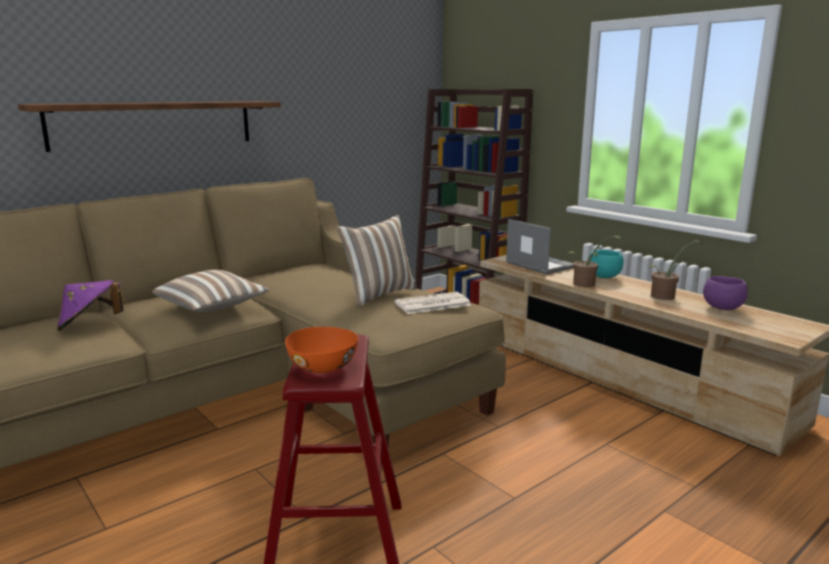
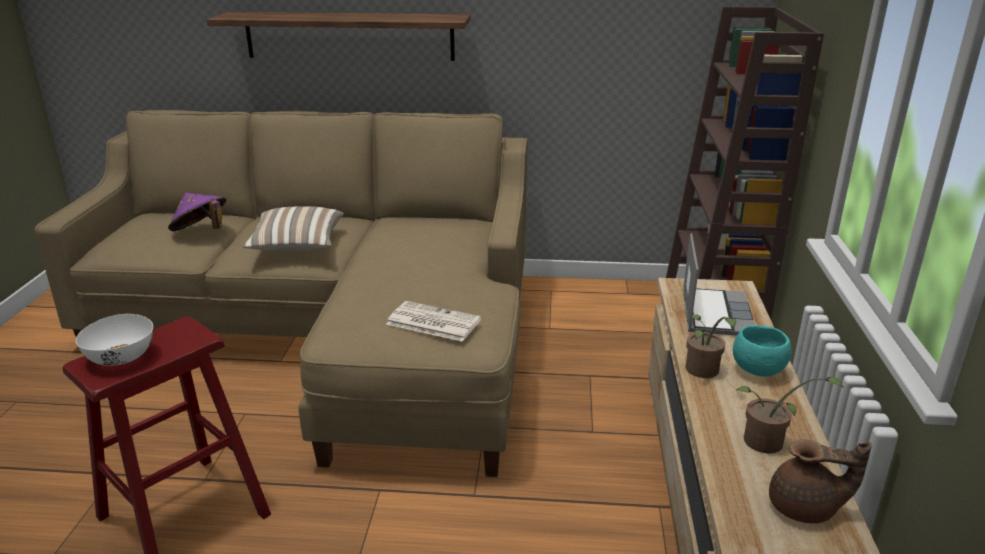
camera: 45 degrees right, 10 degrees up
orange bowl [285,327,358,373] -> white bowl [76,314,153,366]
pillow [336,215,417,306] -> none
purple bowl [703,276,748,310] -> brown teapot [769,440,871,524]

